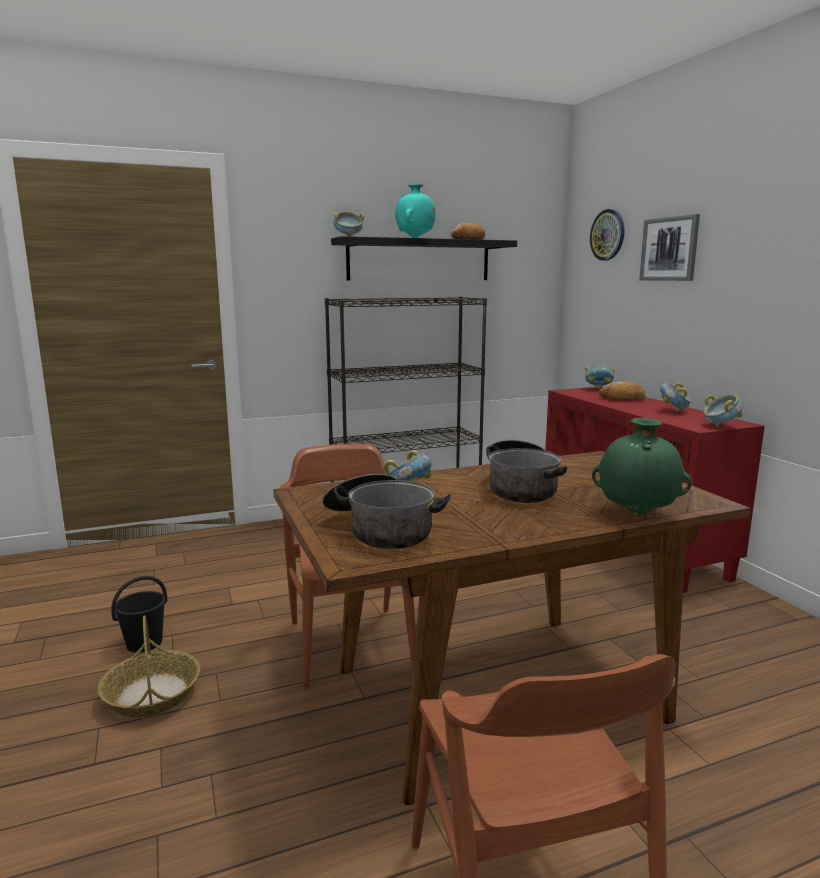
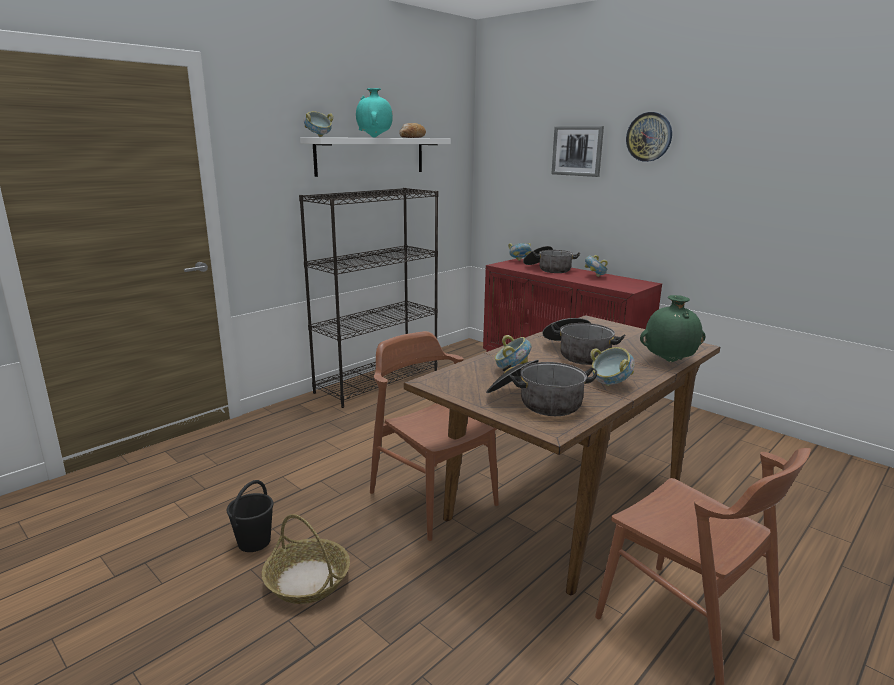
camera: 25 degrees left, 5 degrees up
black shelf [331,236,517,280] -> white shelf [300,137,451,177]
wall clock [590,209,624,261] -> wall clock moved to [626,112,672,162]
bread [599,382,646,400] -> cooking pot [523,246,580,273]
bowl [704,394,743,427] -> bowl moved to [590,347,635,386]

